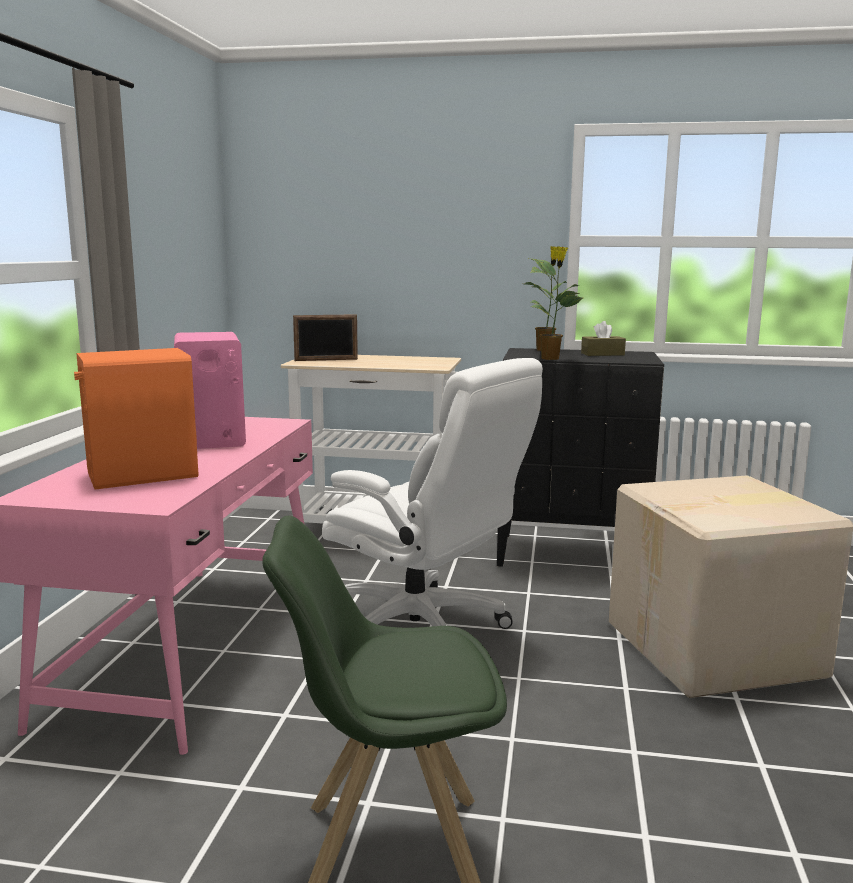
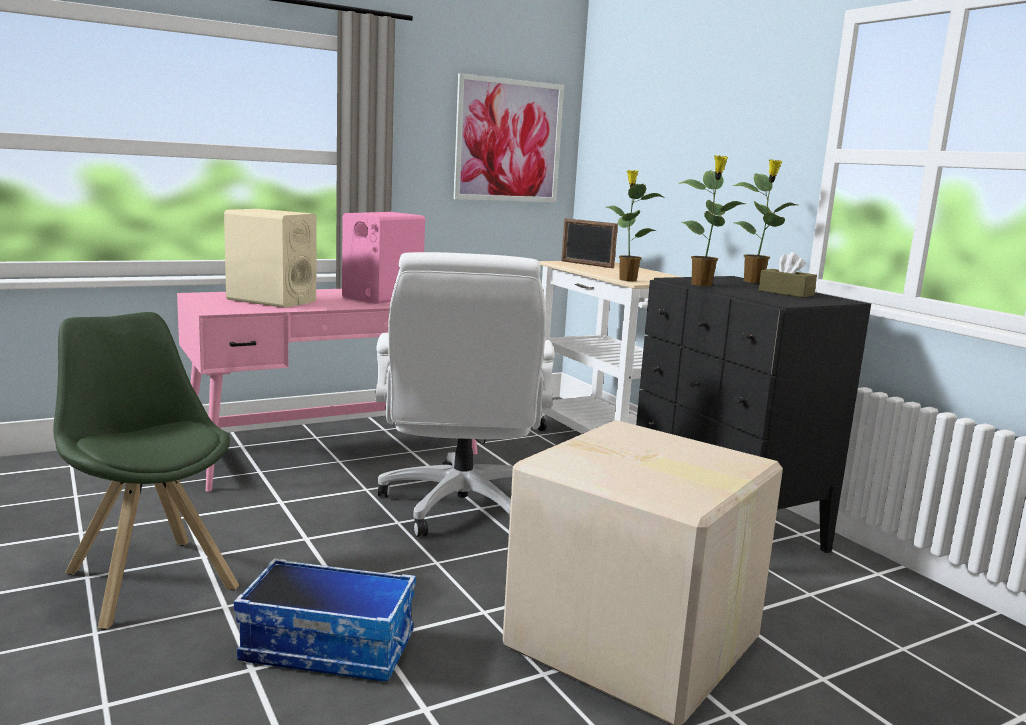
camera: 50 degrees right, 0 degrees up
orange speaker [74,348,198,490] -> beige speaker [224,209,316,308]
none -> storage box [234,558,416,681]
none -> picture [453,73,564,202]
none -> potted plant [606,170,666,281]

